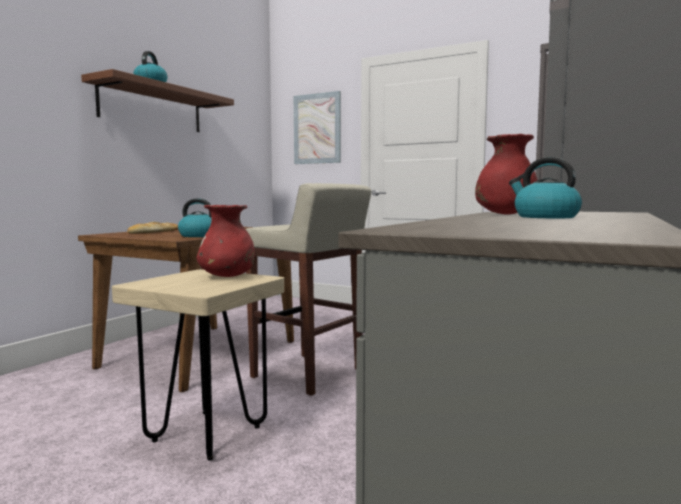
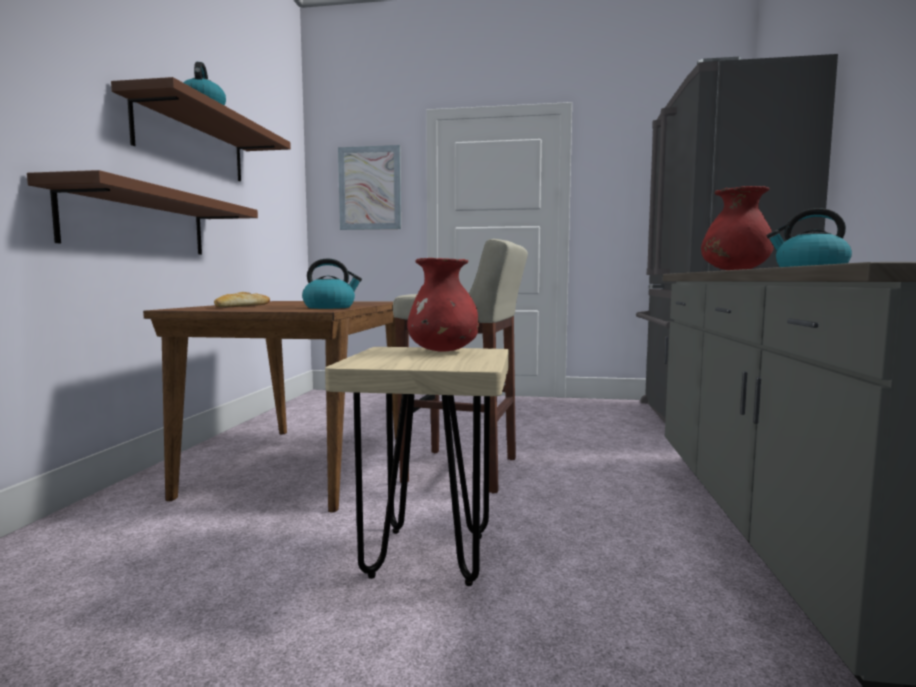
camera: 20 degrees left, 0 degrees up
none -> brown shelf [27,170,258,254]

